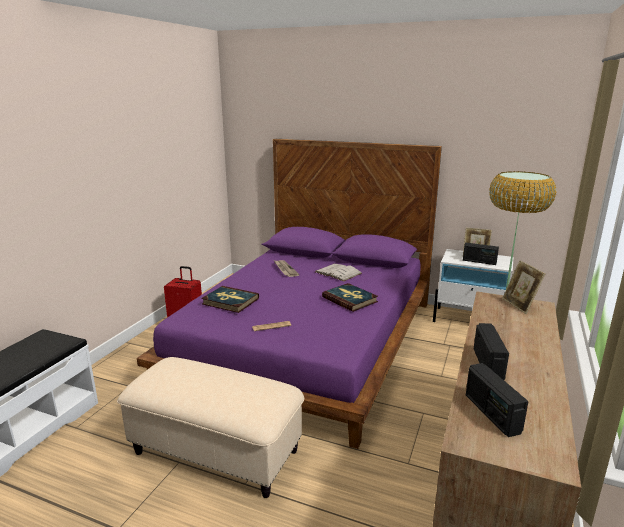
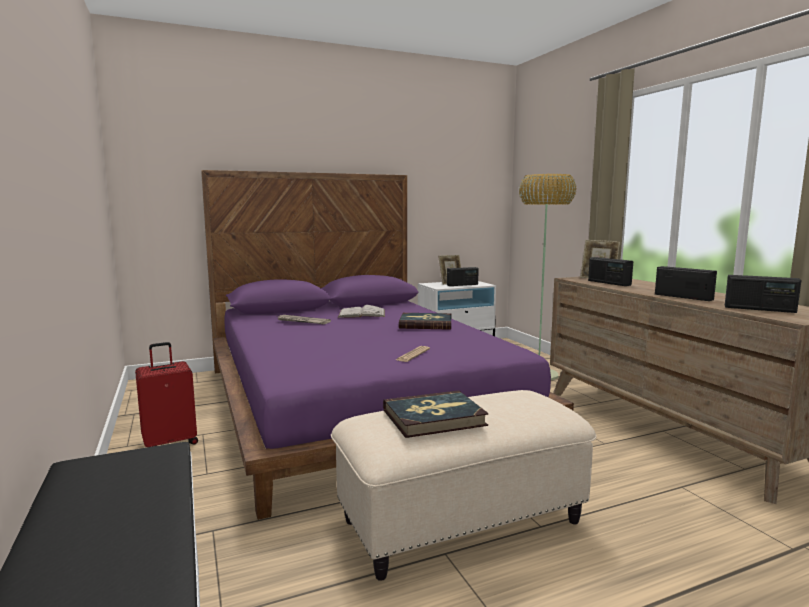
camera: 45 degrees left, 10 degrees down
book [201,286,259,313] -> book moved to [383,390,489,438]
none -> radio [588,257,633,286]

